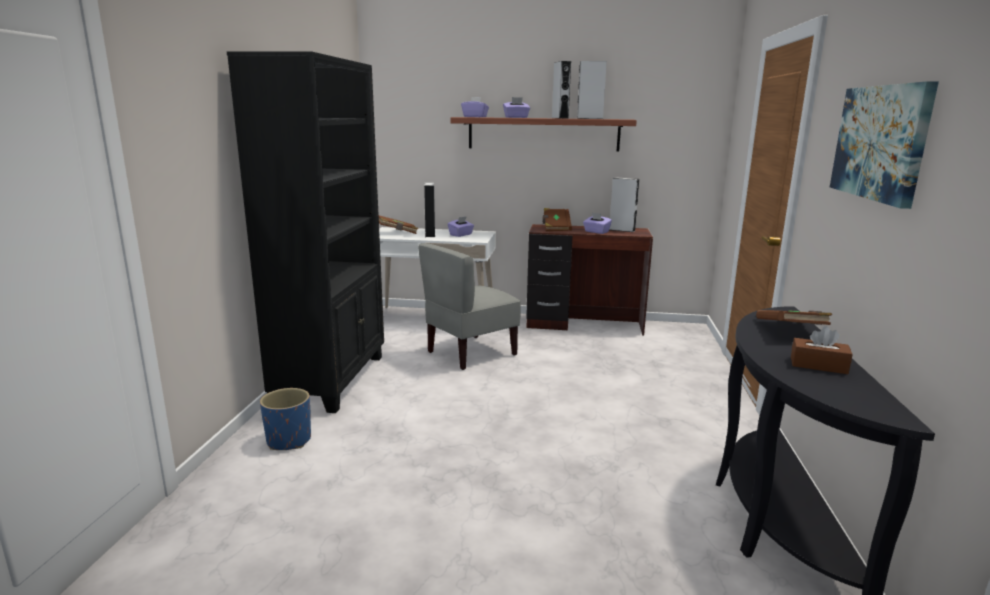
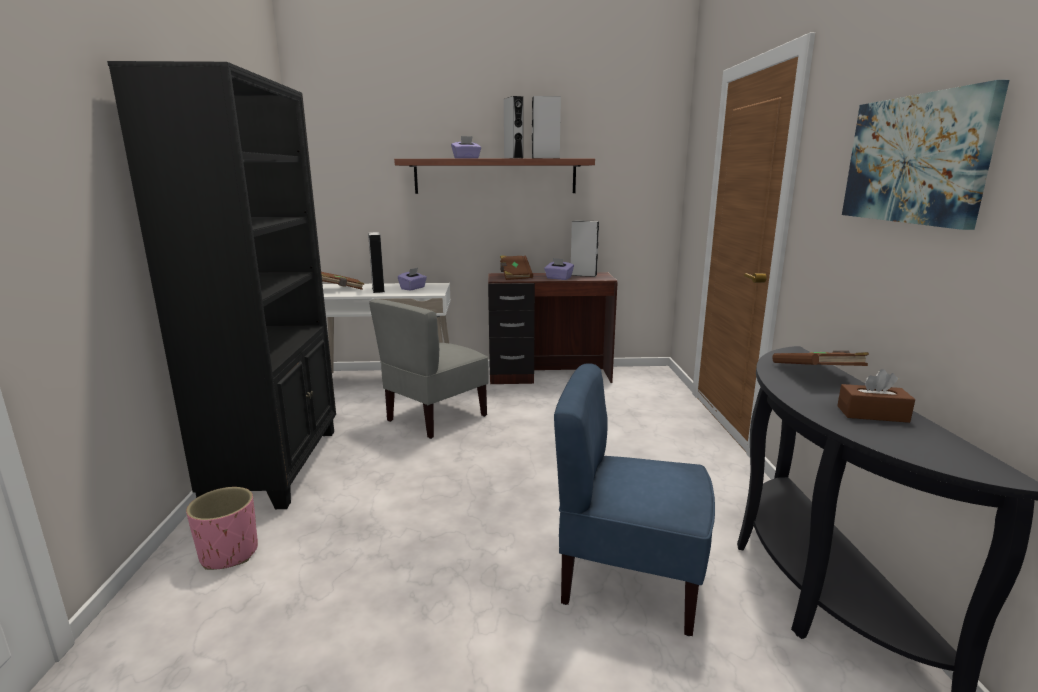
camera: 10 degrees left, 0 degrees up
blue planter [260,388,311,450] -> pink planter [186,487,258,570]
purple tissue box [461,97,489,117] -> none
none -> blue chair [554,364,715,636]

